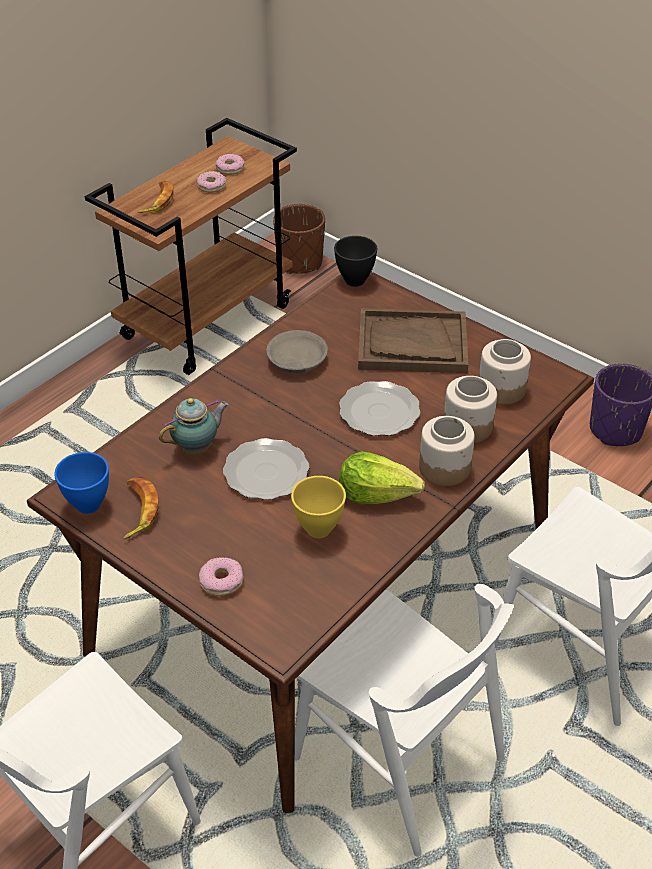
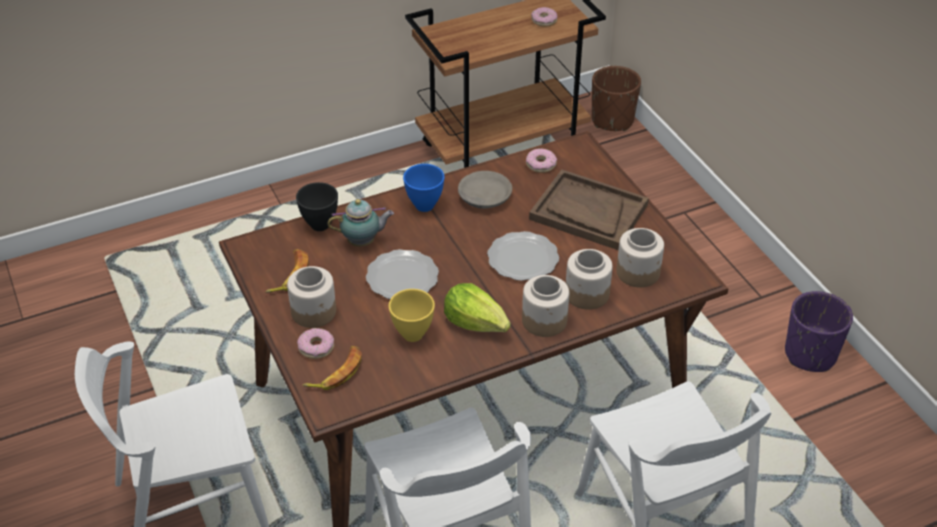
camera: 25 degrees right, 0 degrees up
blue bowl [54,452,109,514] -> blue bowl moved to [403,164,445,212]
banana [138,180,173,213] -> banana moved to [303,346,362,390]
donut [197,171,226,193] -> donut moved to [526,148,557,173]
black bowl [334,236,377,287] -> black bowl moved to [296,182,338,231]
none -> jar [287,266,336,328]

